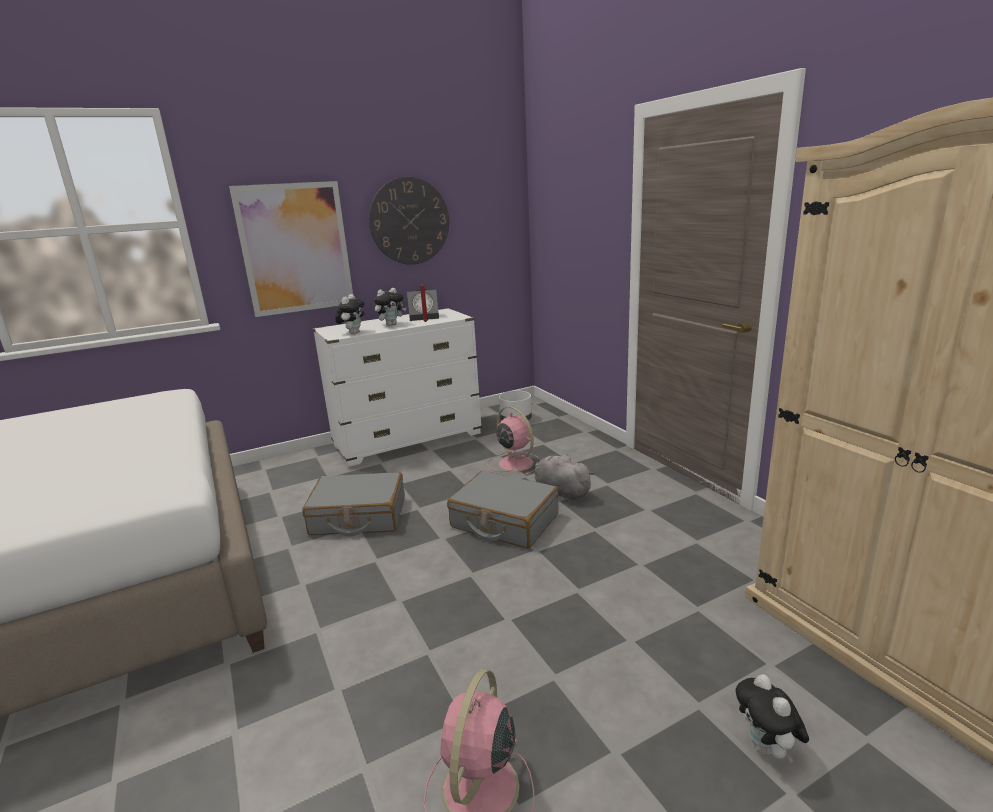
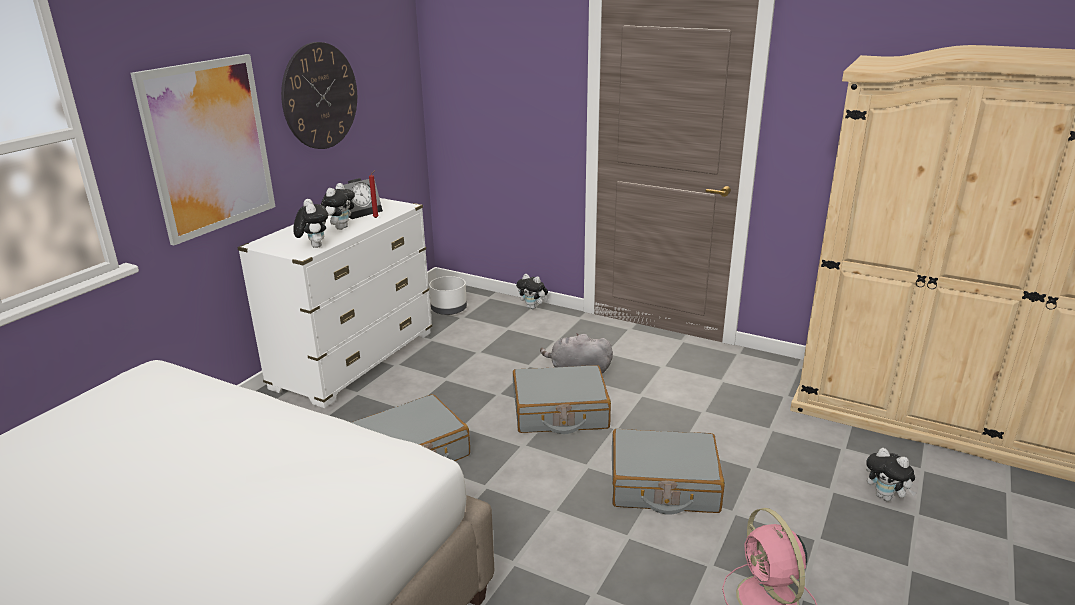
camera: 35 degrees left, 5 degrees up
pink fan [488,406,541,475] -> none
none -> plush toy [516,274,548,309]
none -> grey suitcase [612,429,725,515]

